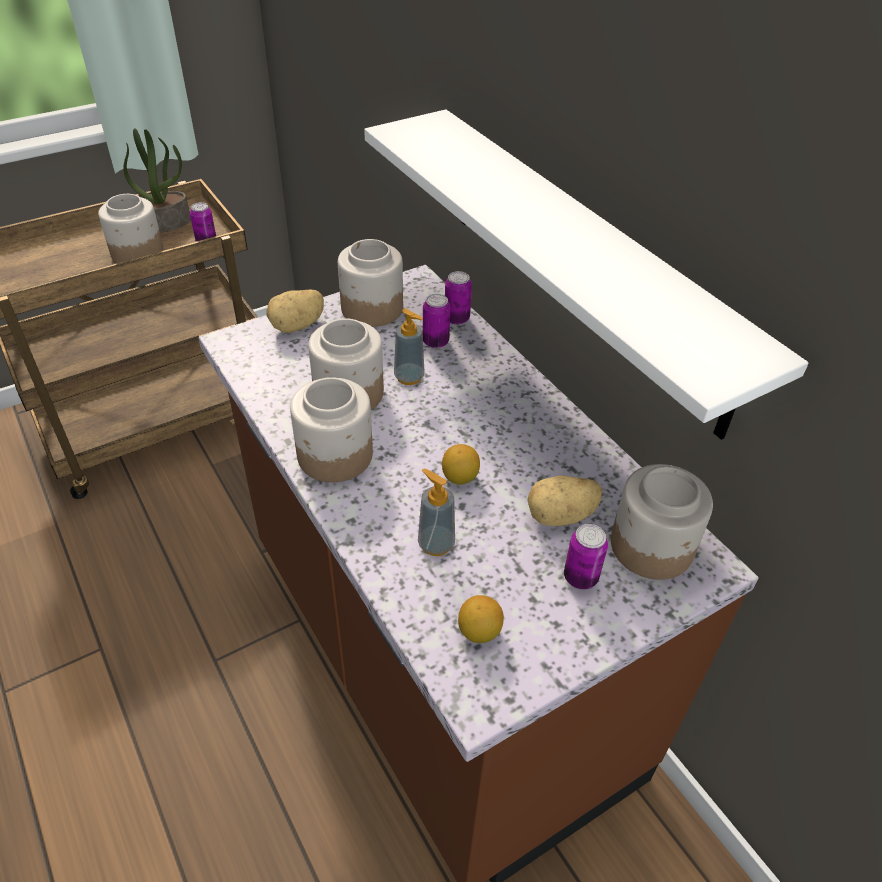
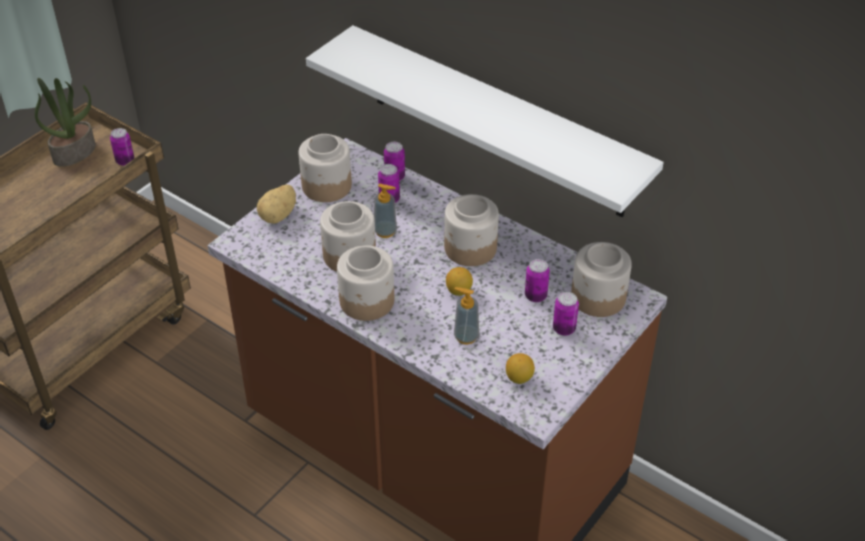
camera: 20 degrees left, 0 degrees up
jar [98,194,164,263] -> jar moved to [444,194,499,266]
potato [527,475,602,526] -> can [525,259,550,302]

